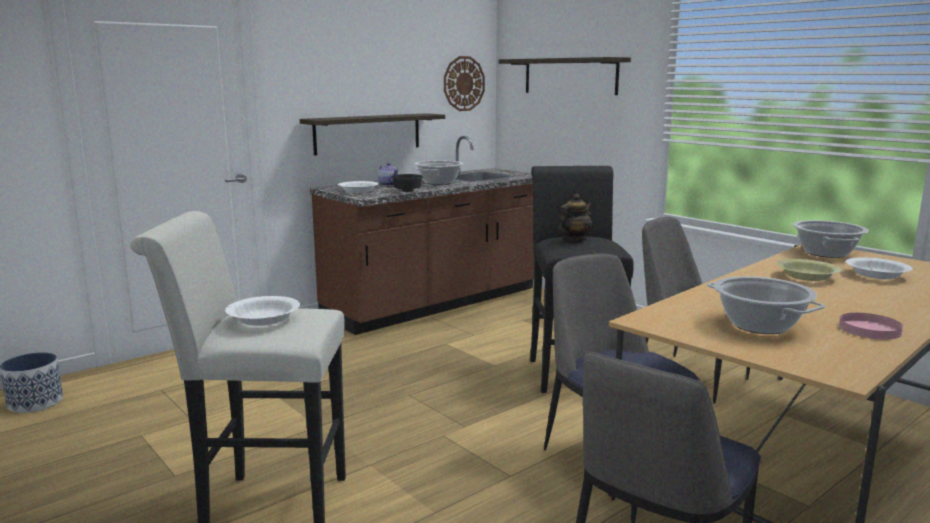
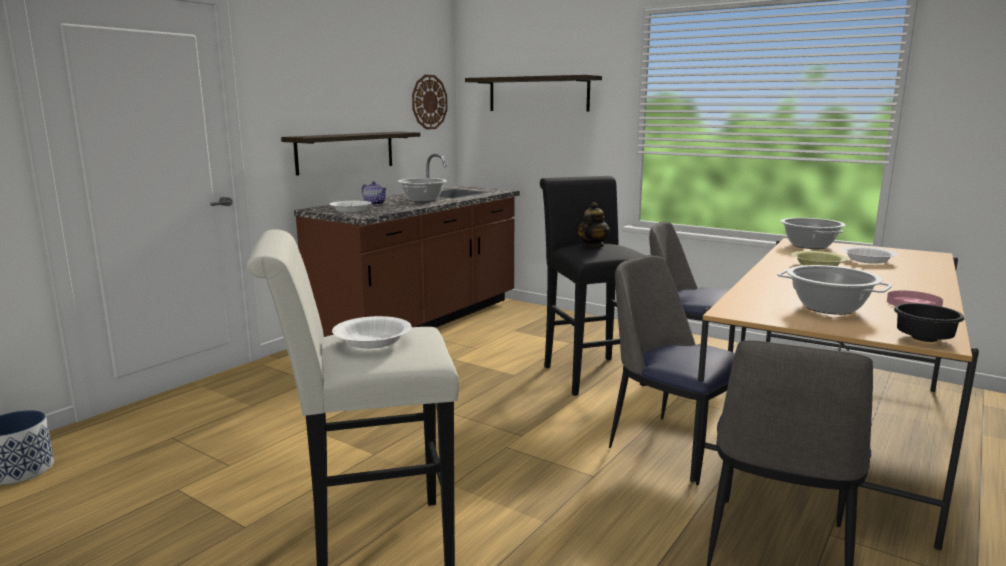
camera: 15 degrees left, 0 degrees up
black bowl [391,174,423,192] -> black bowl moved to [894,303,964,342]

